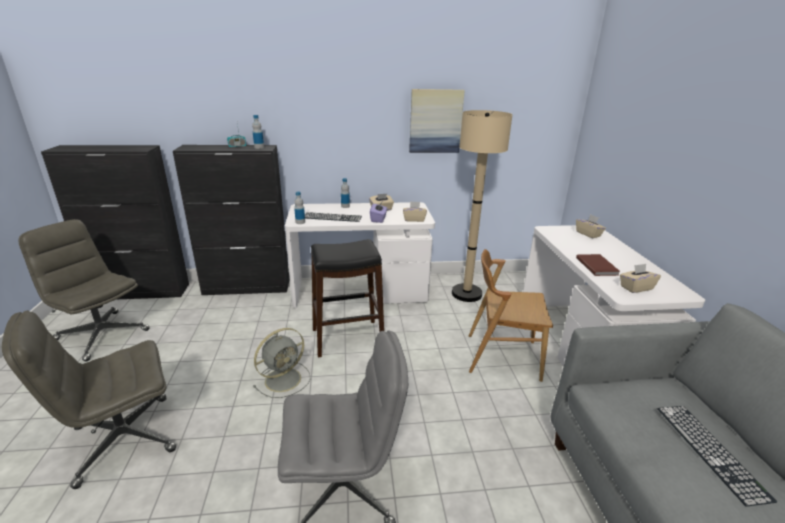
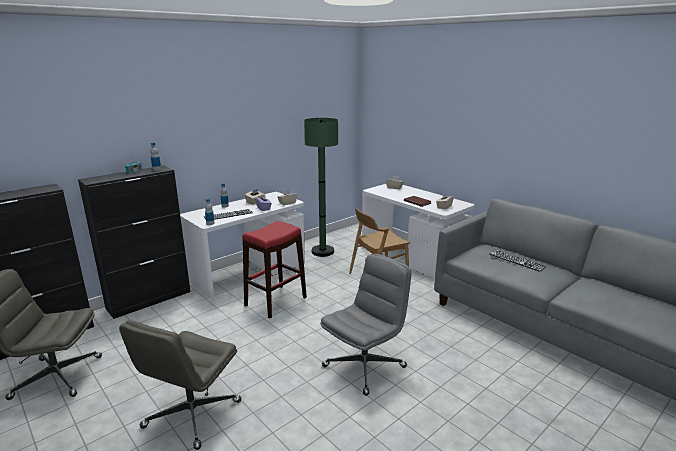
camera: 35 degrees left, 5 degrees down
grey fan [253,328,310,398] -> none
black stool [311,239,384,358] -> red stool [242,221,307,319]
picture [409,89,465,153] -> none
beige floor lamp [452,110,513,302] -> green floor lamp [304,118,338,257]

